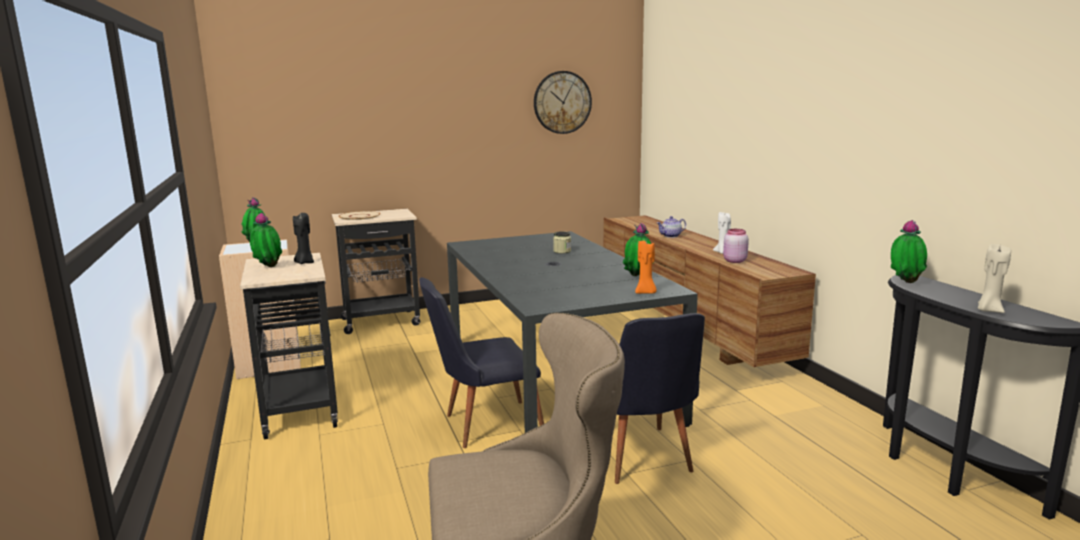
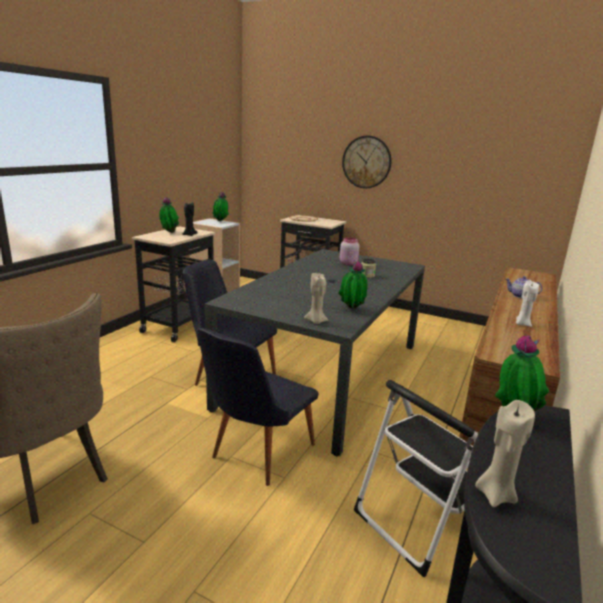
camera: 45 degrees right, 5 degrees up
wall clock [534,71,592,134] -> wall clock moved to [342,136,391,188]
orange candle [635,240,657,294] -> beige candle [304,273,328,324]
pink jar [723,229,749,263] -> pink jar moved to [340,238,360,265]
none -> step ladder [354,380,478,577]

